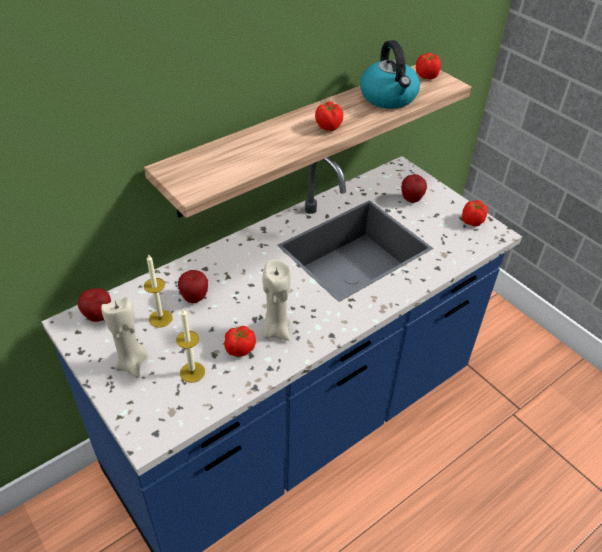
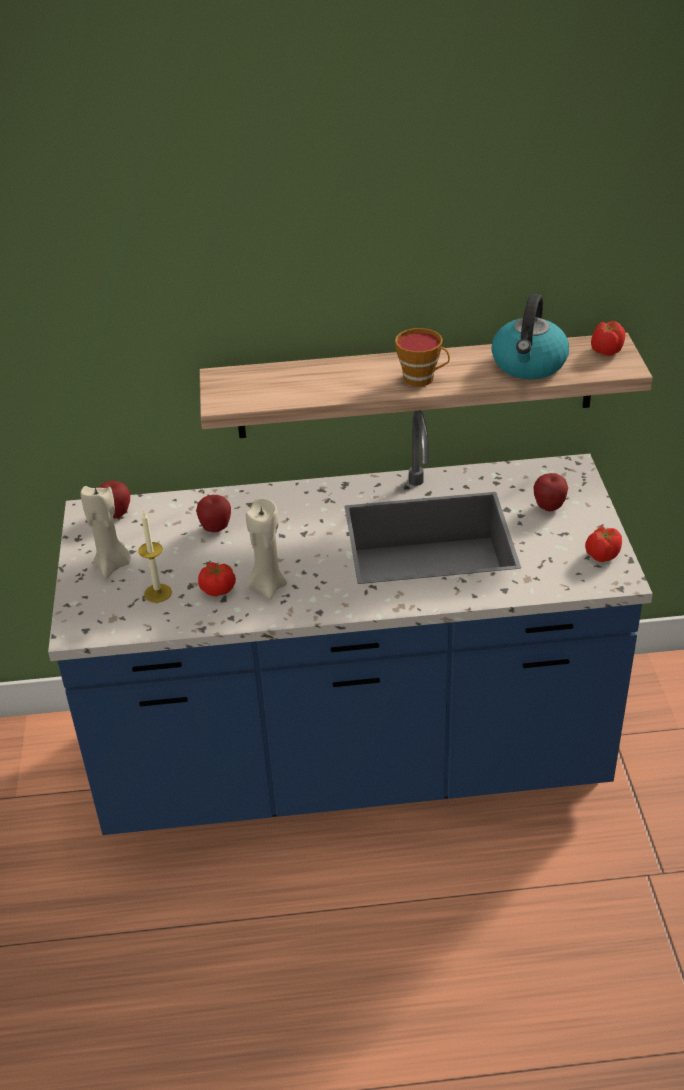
camera: 35 degrees right, 5 degrees down
candle [144,254,173,328] -> none
tomato [315,101,343,131] -> cup [395,328,450,387]

